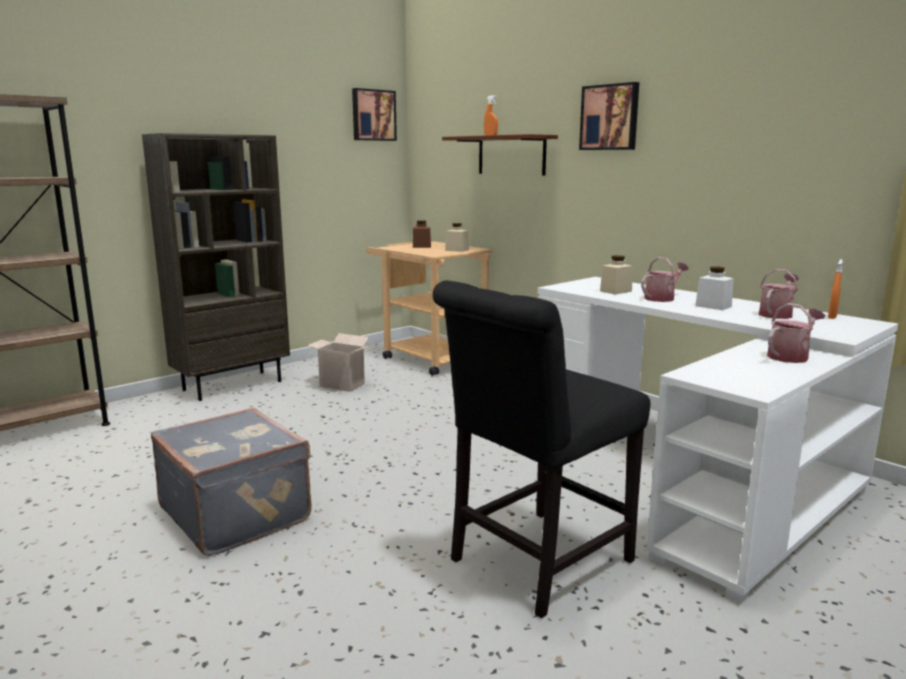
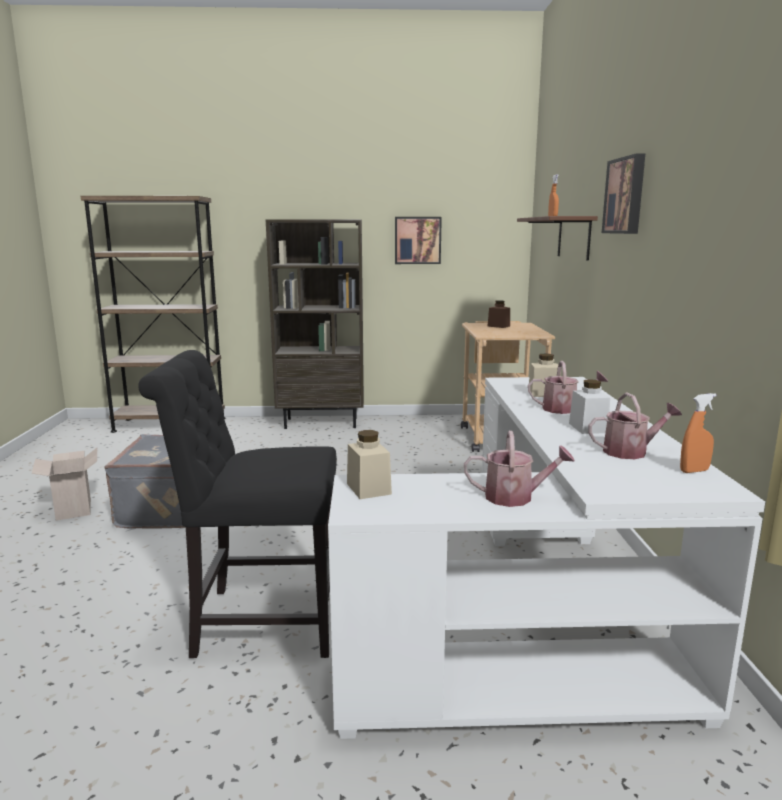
camera: 40 degrees right, 0 degrees up
cardboard box [307,333,372,392] -> cardboard box moved to [31,448,97,521]
picture [352,88,397,141] -> picture moved to [395,217,442,264]
beige jar [445,223,469,252] -> beige jar moved to [347,430,392,499]

